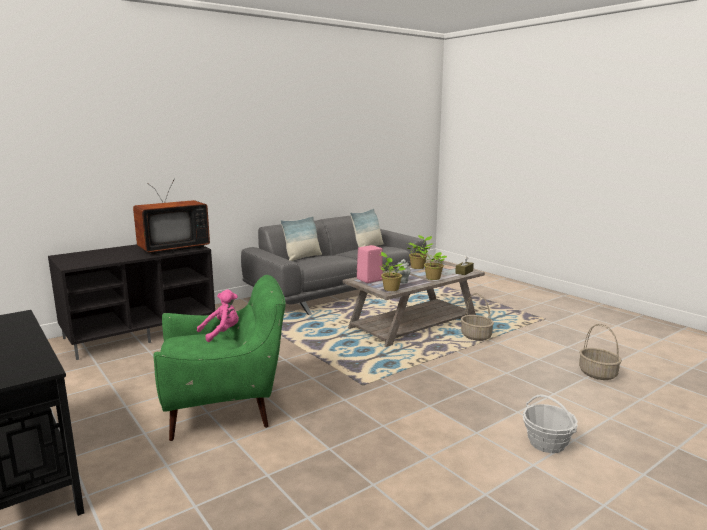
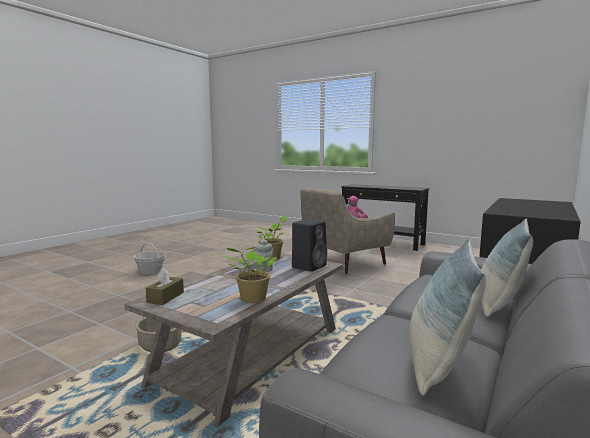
camera: 160 degrees right, 5 degrees down
television [133,180,210,254] -> none
green armchair [154,275,286,441] -> beige armchair [300,188,395,274]
pink speaker [357,245,383,283] -> black speaker [292,219,327,272]
potted plant [419,246,447,280] -> none
basket [579,324,622,380] -> none

